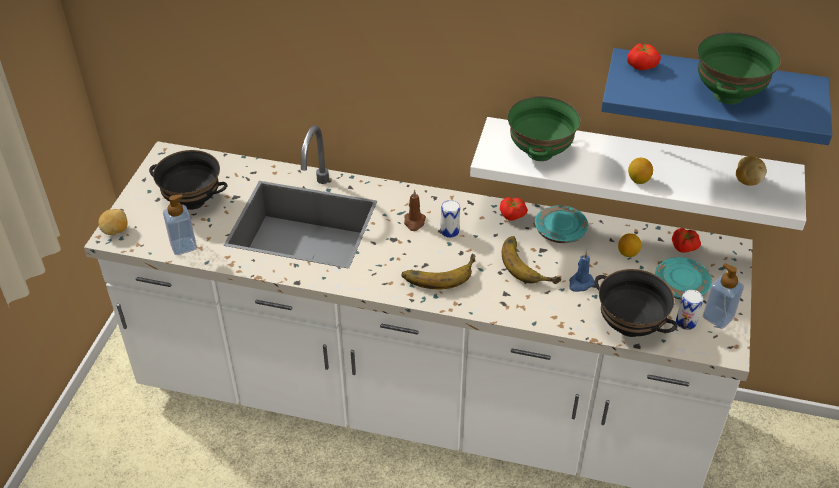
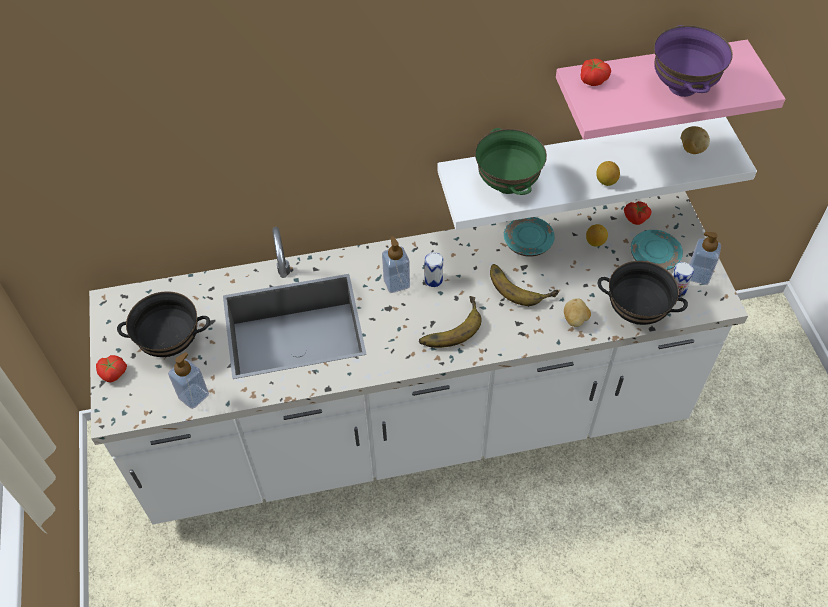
camera: 25 degrees left, 10 degrees up
potato [98,209,127,235] -> potato moved to [564,298,591,327]
brown candle [404,189,426,231] -> soap dispenser [382,236,410,293]
tomato [500,197,528,221] -> tomato moved to [96,355,127,382]
blue candle [569,251,595,292] -> none
blue shelf [601,48,832,145] -> pink shelf [556,40,785,140]
green bowl [698,32,781,104] -> purple bowl [654,25,733,97]

